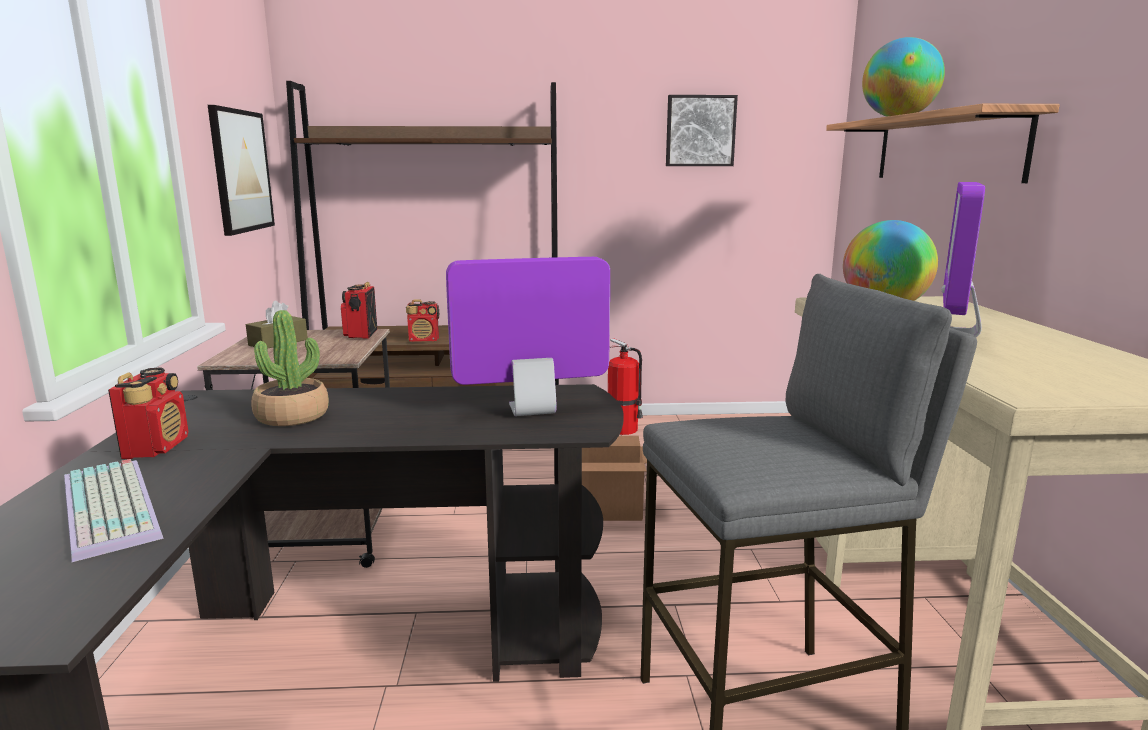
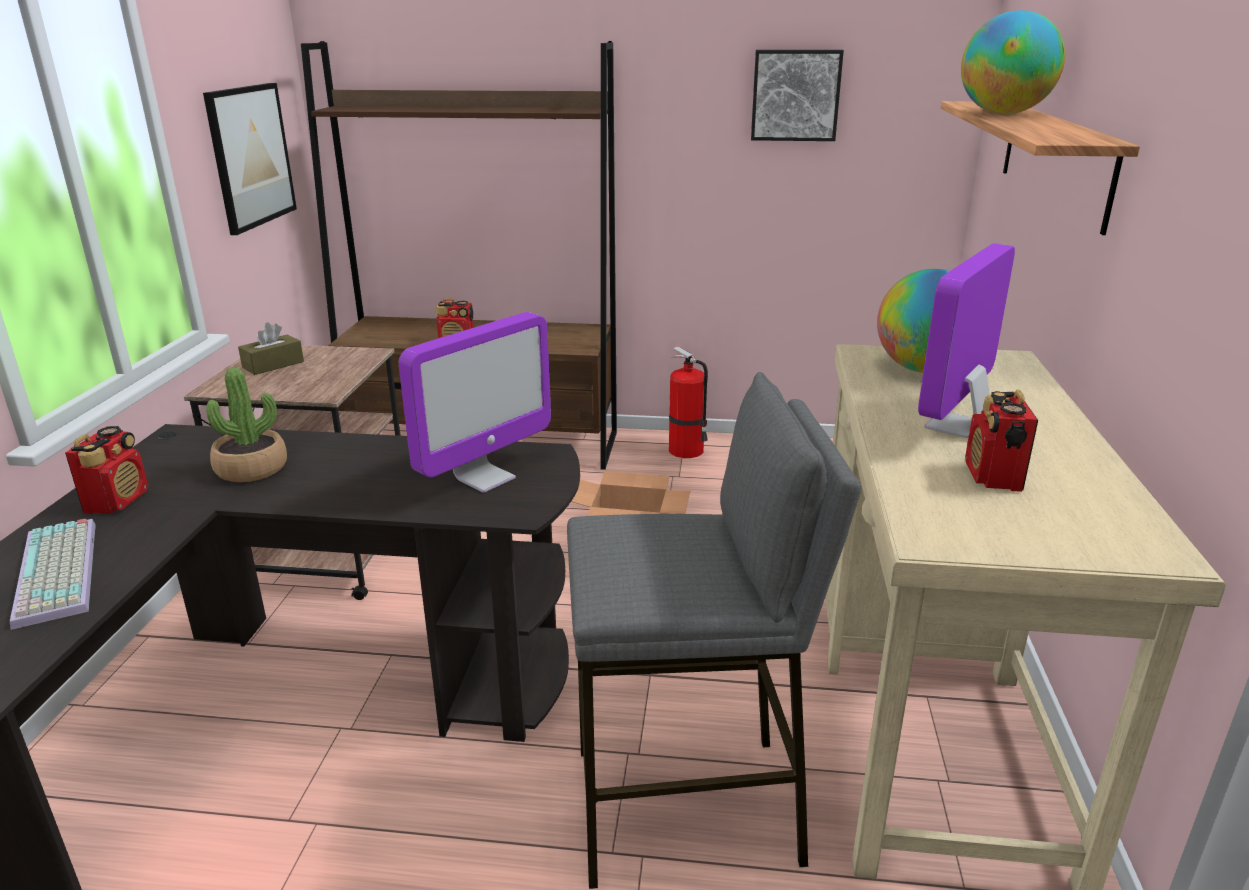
camera: 10 degrees right, 10 degrees up
radio [341,281,377,339] -> radio moved to [965,390,1038,492]
monitor [446,257,610,416] -> monitor turned 135 degrees clockwise [399,312,551,493]

